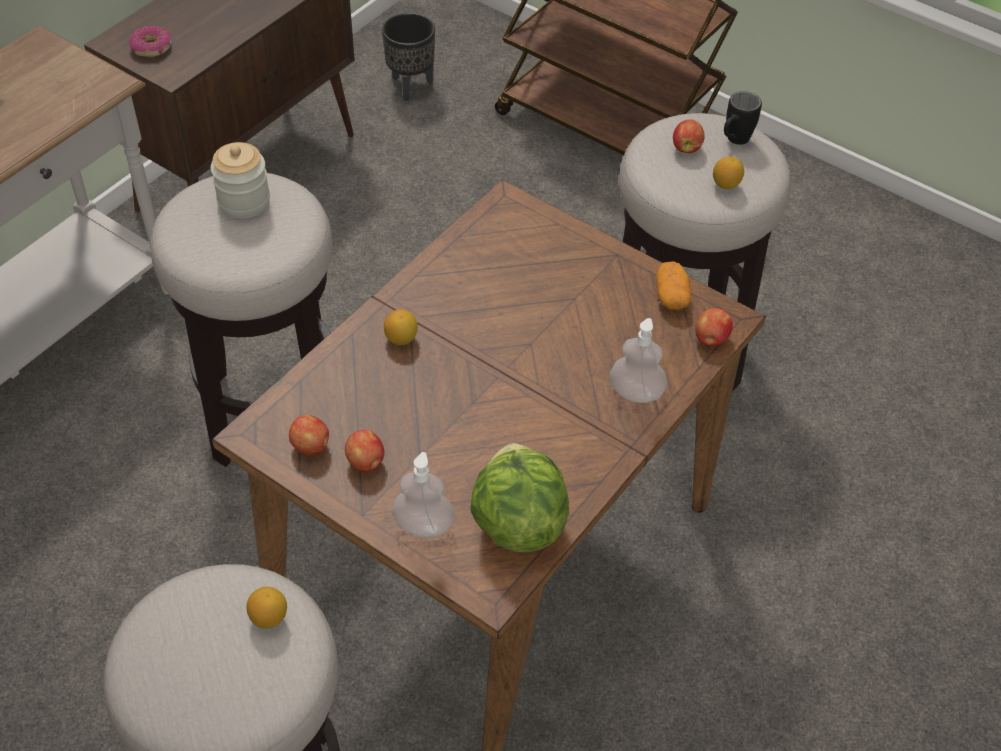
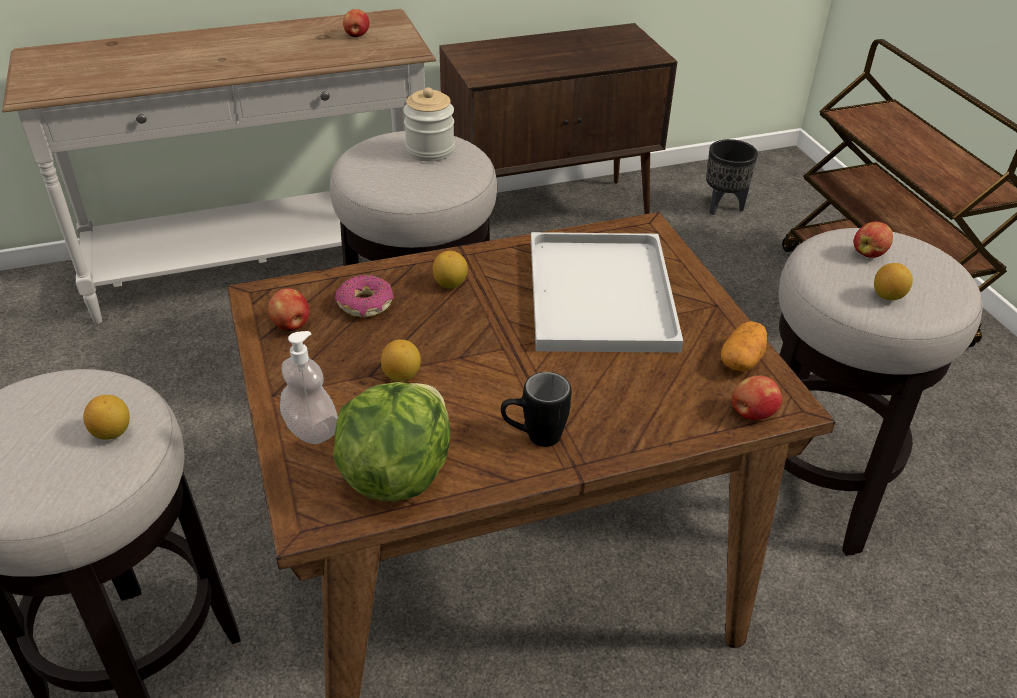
camera: 35 degrees right, 10 degrees down
donut [129,26,171,57] -> donut moved to [335,275,394,317]
apple [345,430,384,472] -> apple moved to [343,9,370,37]
soap dispenser [610,318,667,403] -> none
black mug [724,91,762,145] -> black mug moved to [501,372,571,447]
none -> lemon [381,339,421,381]
none -> white tray [531,232,683,353]

